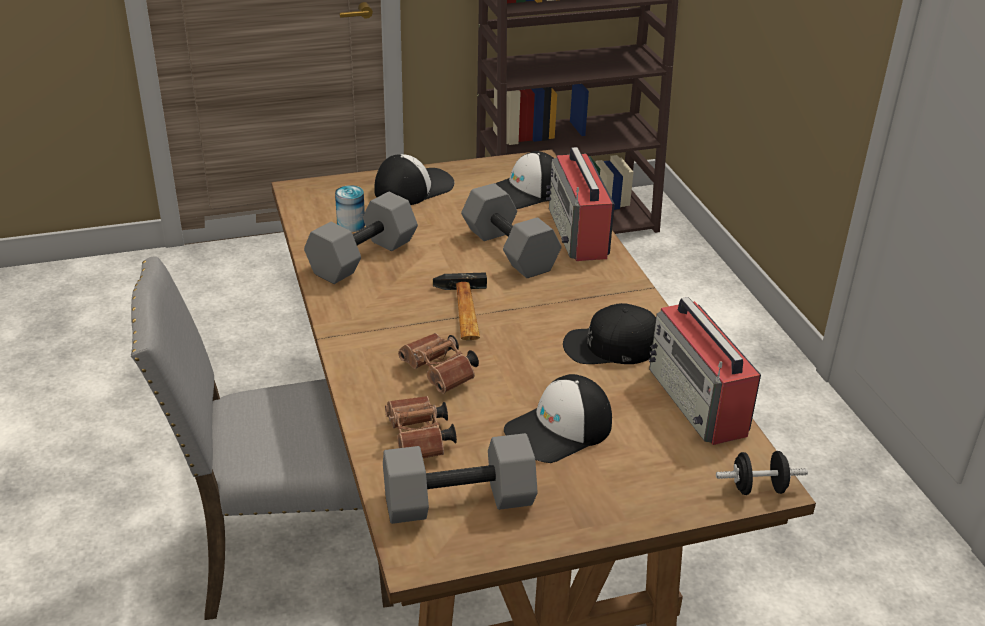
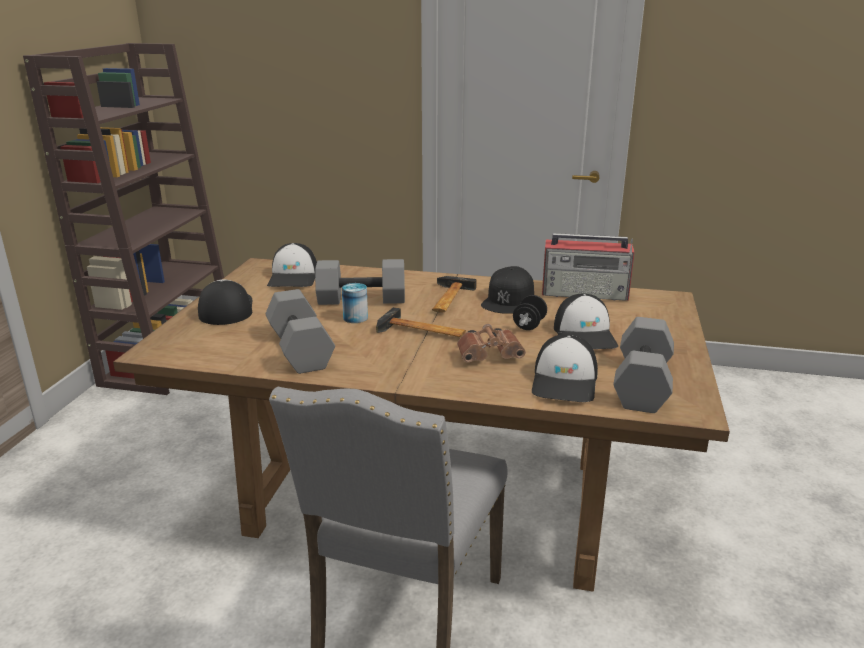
camera: 60 degrees left, 10 degrees down
can [335,185,365,232] -> can moved to [342,283,368,323]
brown binoculars [385,396,457,458] -> cap [532,334,598,402]
radio [546,147,615,261] -> none
black dumbbell [716,451,808,495] -> black dumbbell moved to [513,295,547,330]
none -> hammer [432,276,477,313]

